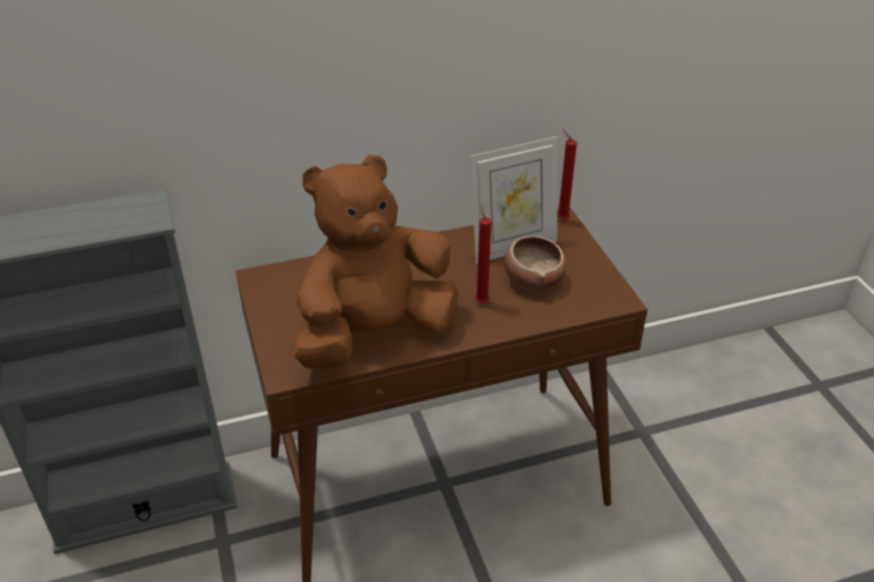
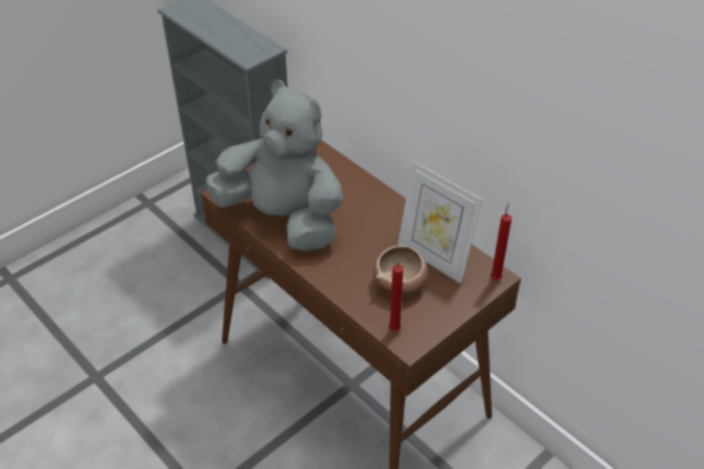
camera: 65 degrees right, 5 degrees up
brown plush toy [292,155,458,369] -> grey plush toy [206,80,343,251]
red candle [475,204,491,303] -> red candle moved to [389,255,407,331]

